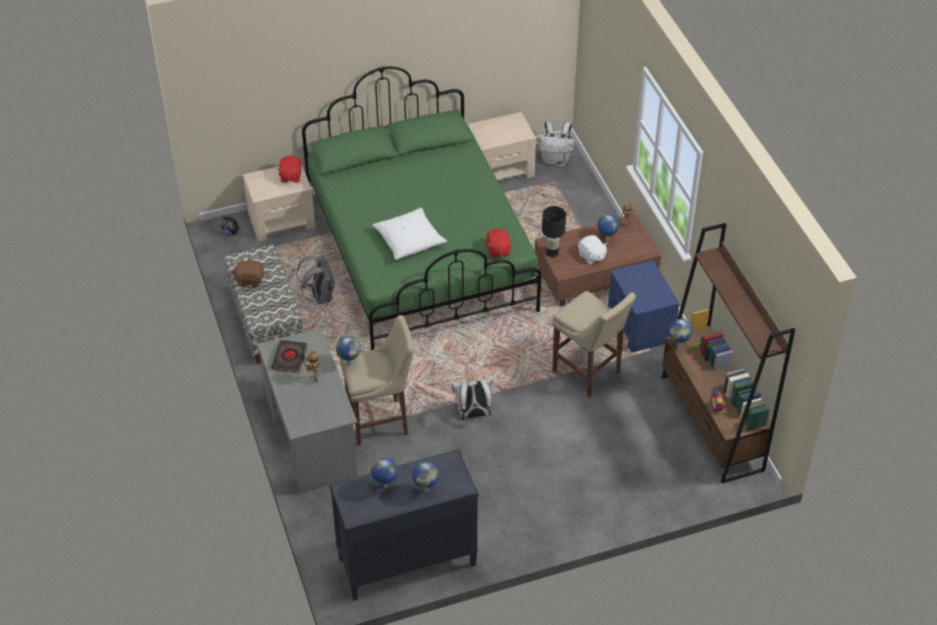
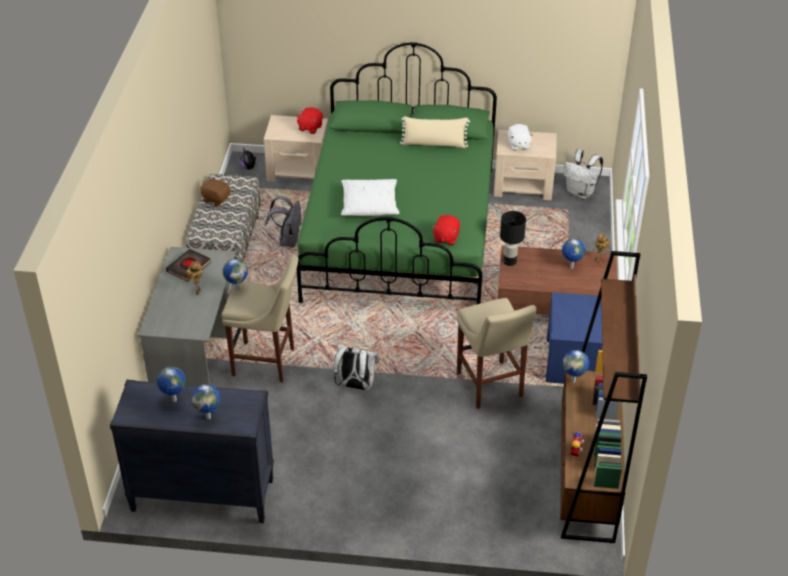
camera: 25 degrees right, 5 degrees down
white plush toy [578,235,608,265] -> white plush toy moved to [508,124,533,150]
none -> beige pillow [400,116,470,148]

